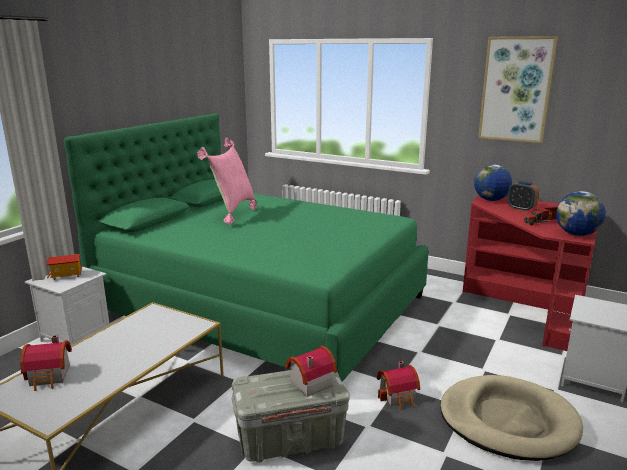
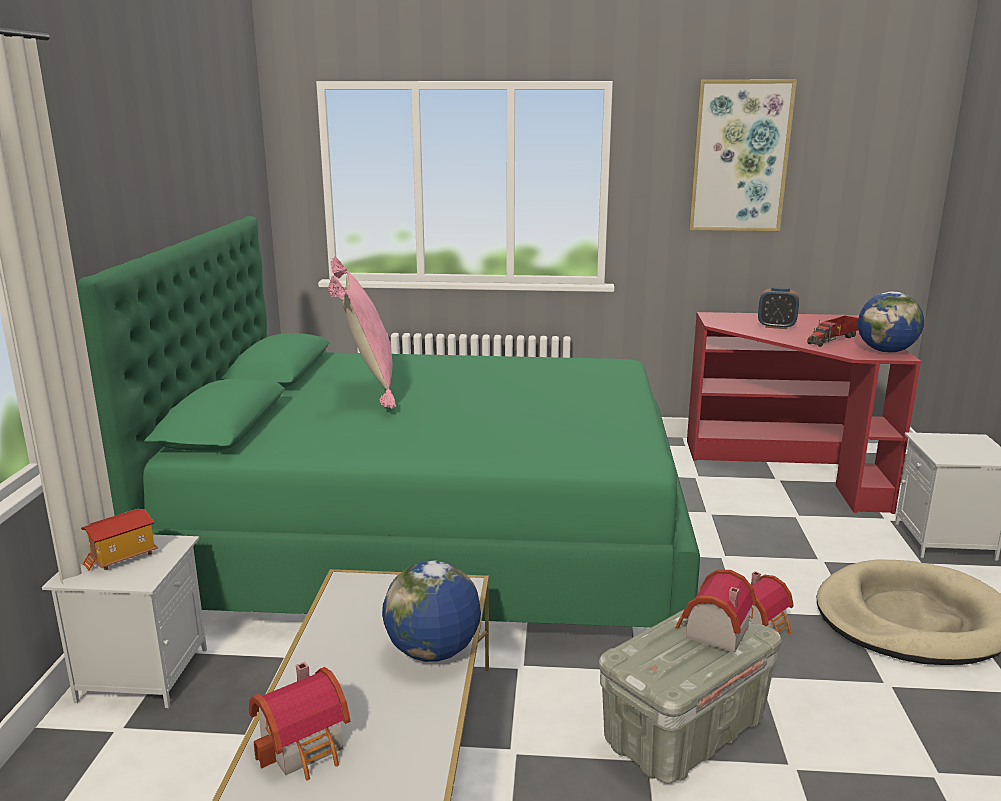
camera: 25 degrees left, 0 degrees up
globe [474,164,512,201] -> globe moved to [382,560,481,662]

